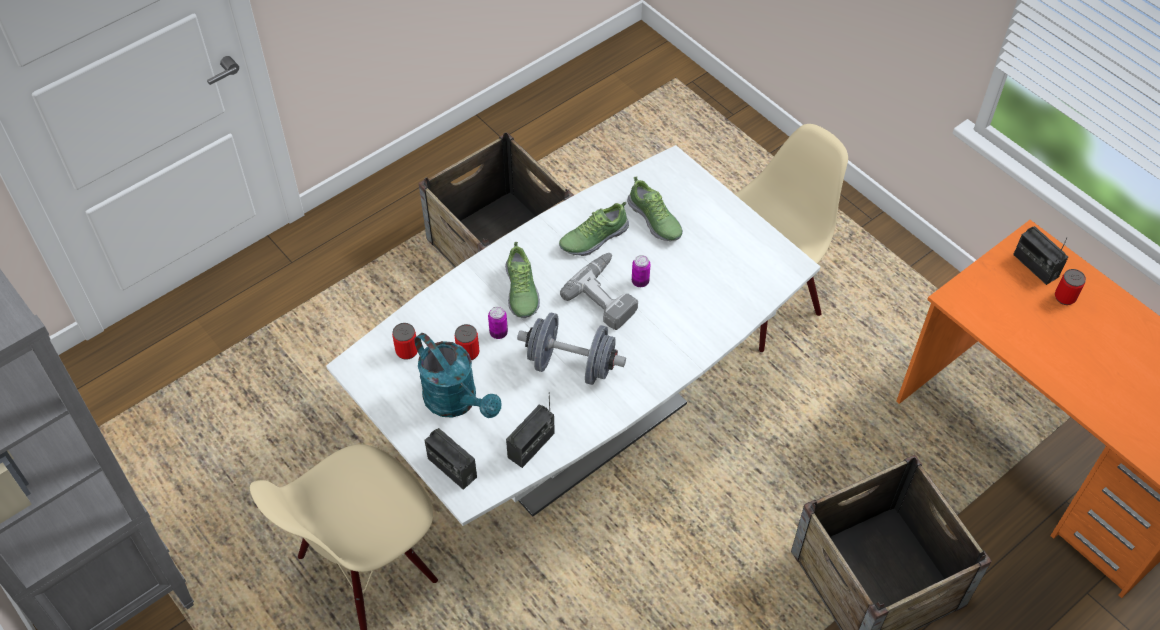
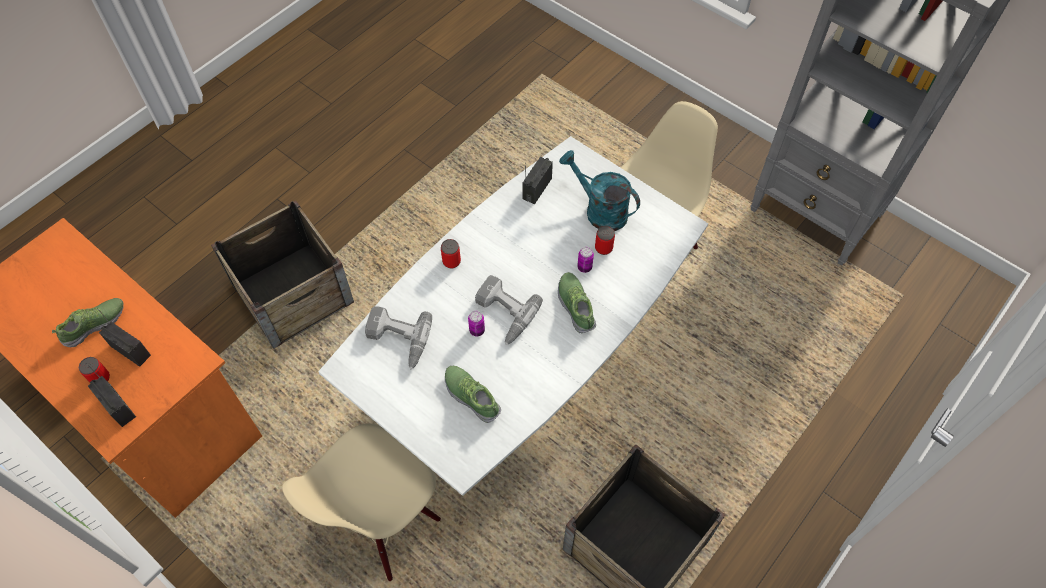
camera: 170 degrees right, 5 degrees up
can [392,323,418,360] -> can moved to [441,239,461,268]
radio [425,428,477,490] -> radio moved to [96,307,151,367]
grey dumbbell [517,313,626,385] -> none
shoe [559,202,629,256] -> shoe moved to [52,298,124,347]
none -> power drill [365,306,432,369]

